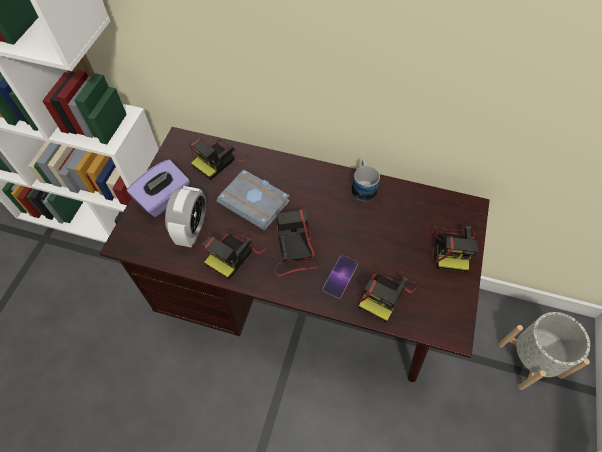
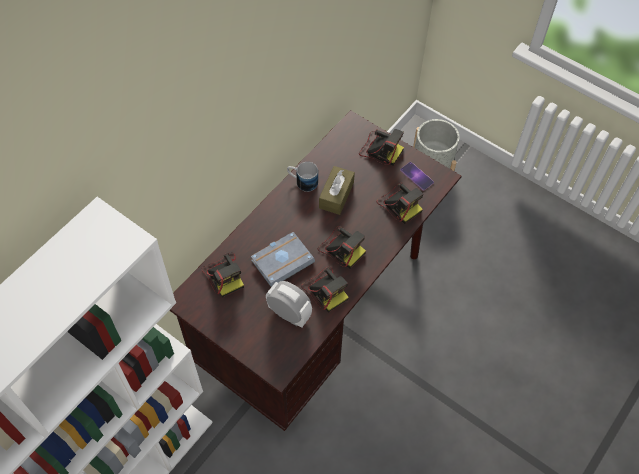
camera: 70 degrees left, 0 degrees up
purple tissue box [127,159,190,217] -> none
camera [274,210,319,277] -> camera turned 150 degrees counterclockwise [318,226,366,269]
phone [322,255,358,299] -> phone moved to [400,162,434,191]
none -> brown tissue box [319,166,355,215]

